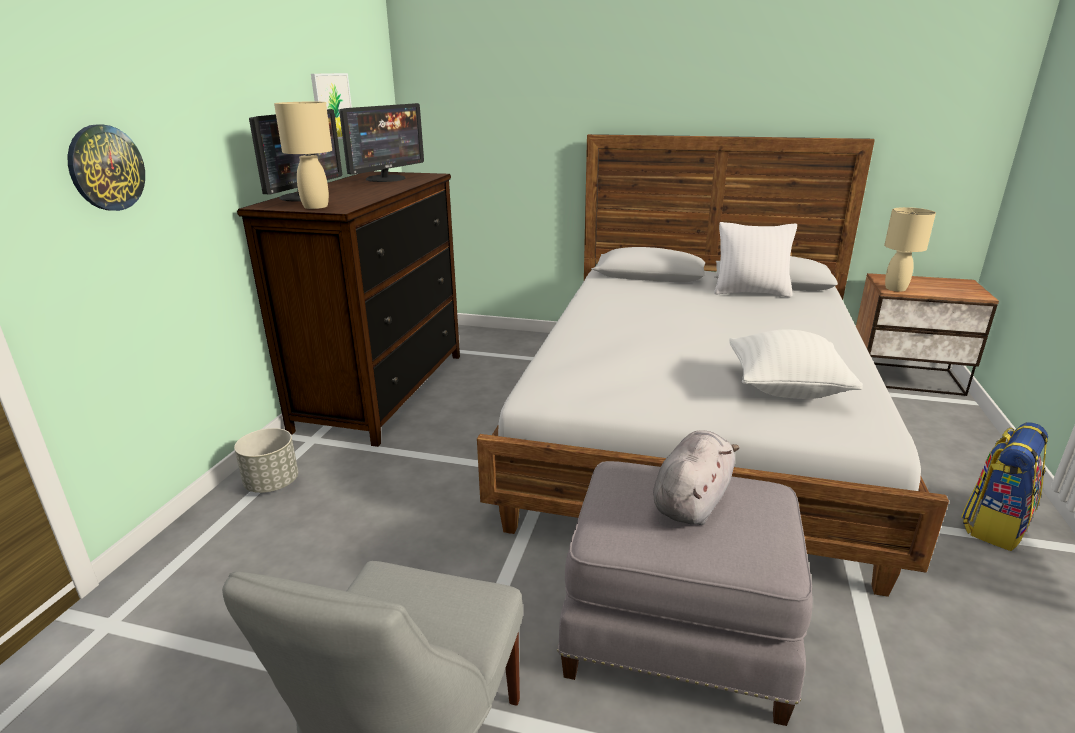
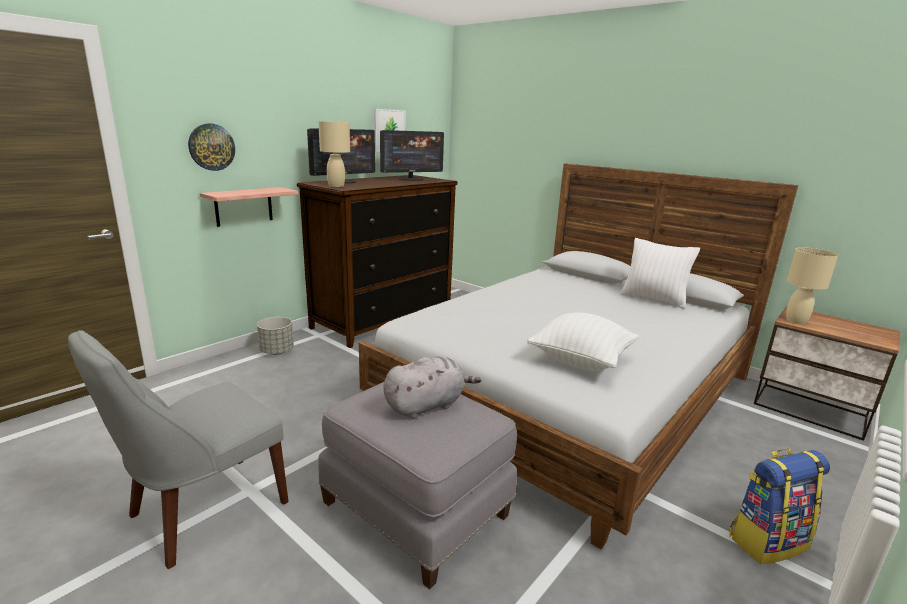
camera: 25 degrees right, 5 degrees down
none -> shelf [200,187,299,227]

